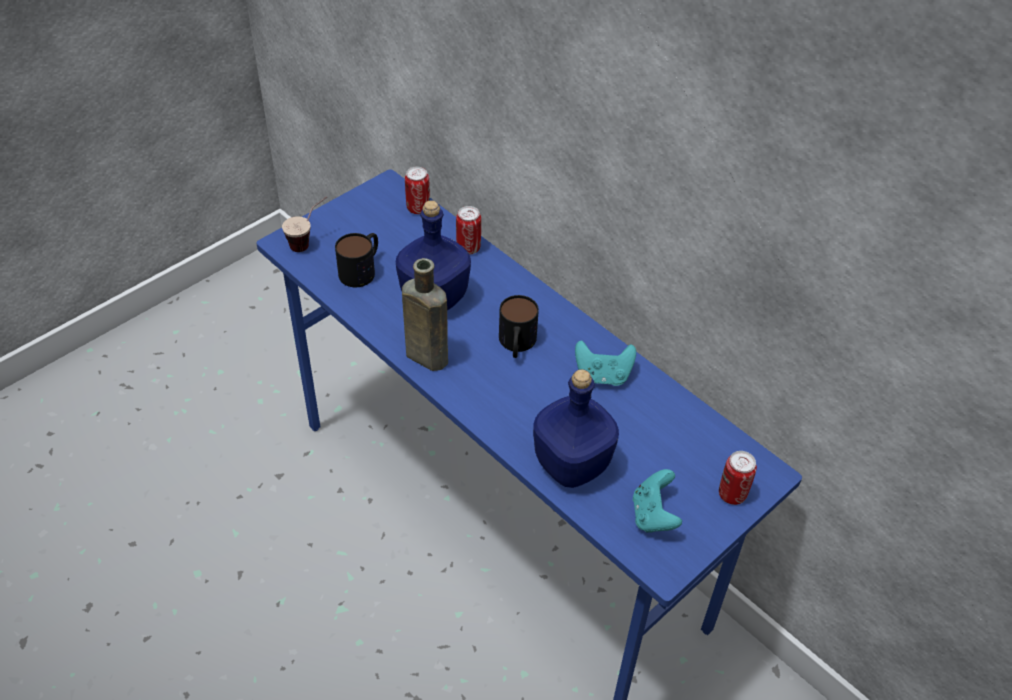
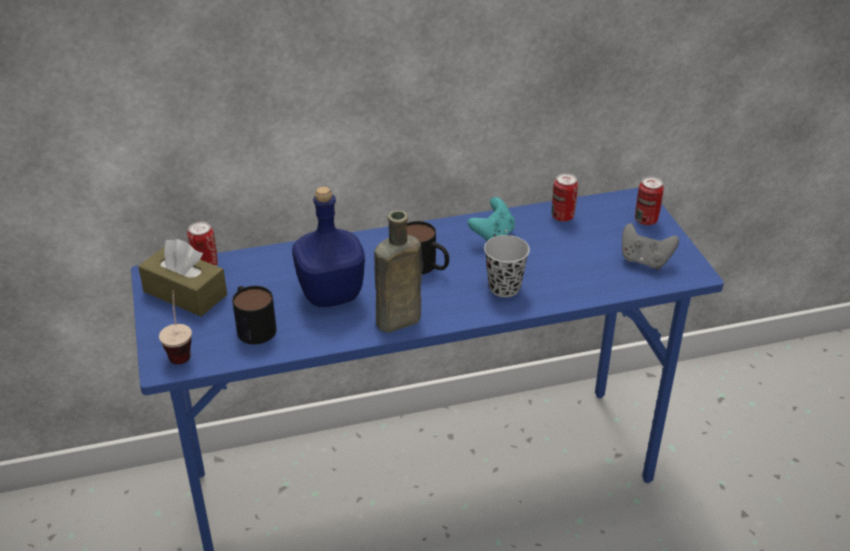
camera: 60 degrees left, 10 degrees down
can [456,206,481,255] -> can moved to [552,173,578,222]
blue bottle [533,369,619,488] -> none
turquoise game controller [633,469,682,533] -> grey game controller [622,223,679,270]
none -> brown tissue box [138,239,227,317]
none -> black cup [484,235,530,297]

